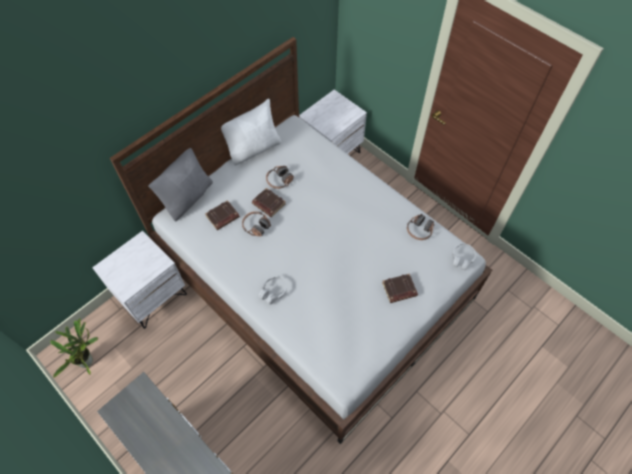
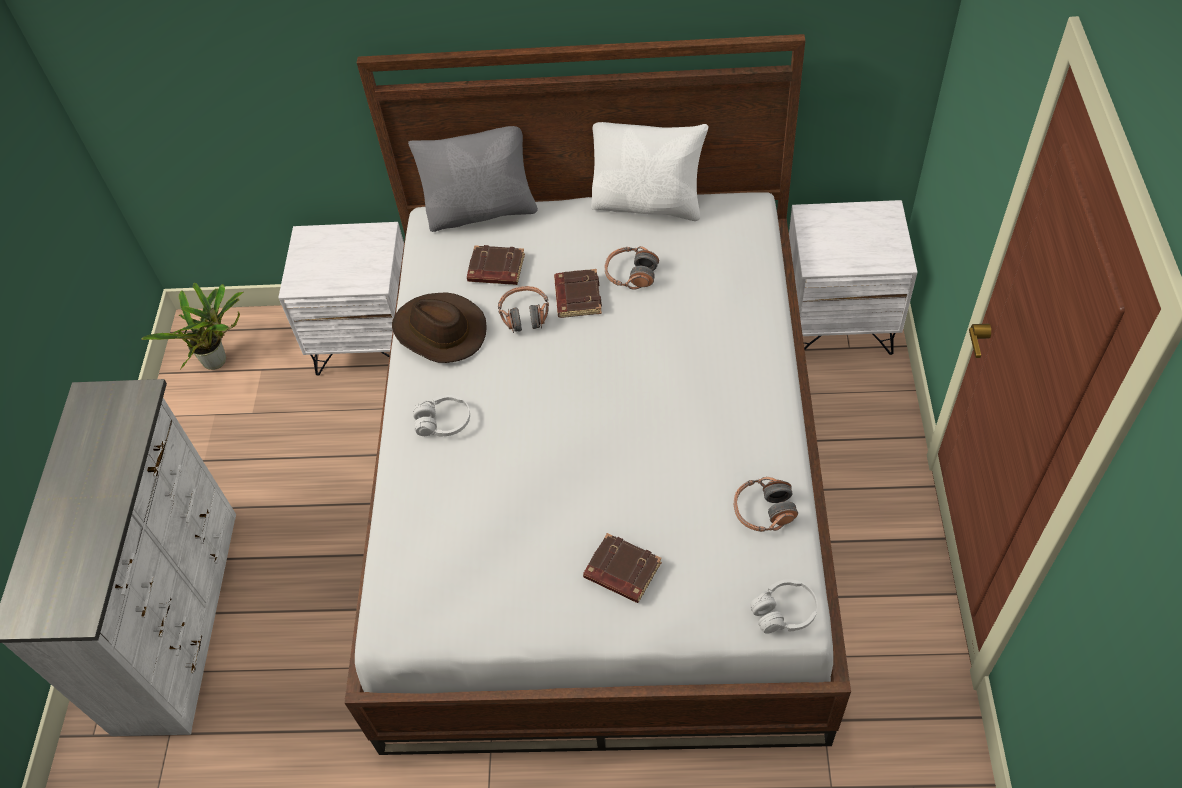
camera: 50 degrees right, 5 degrees down
none -> brown hat [392,292,487,363]

